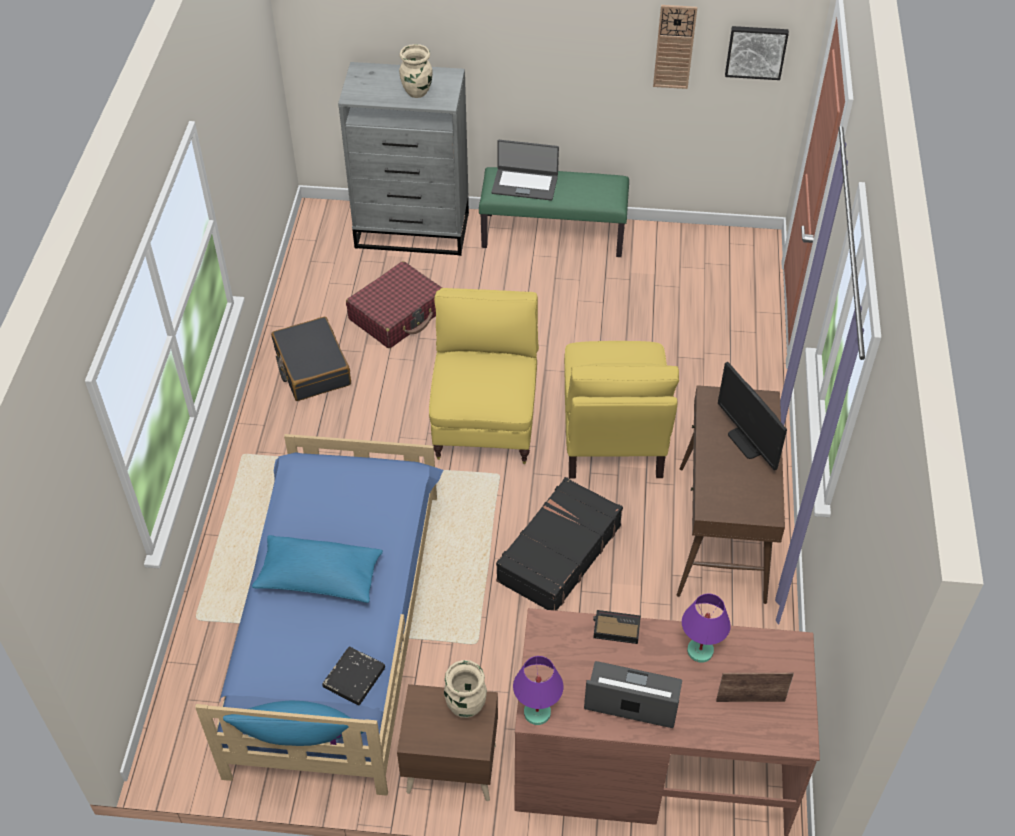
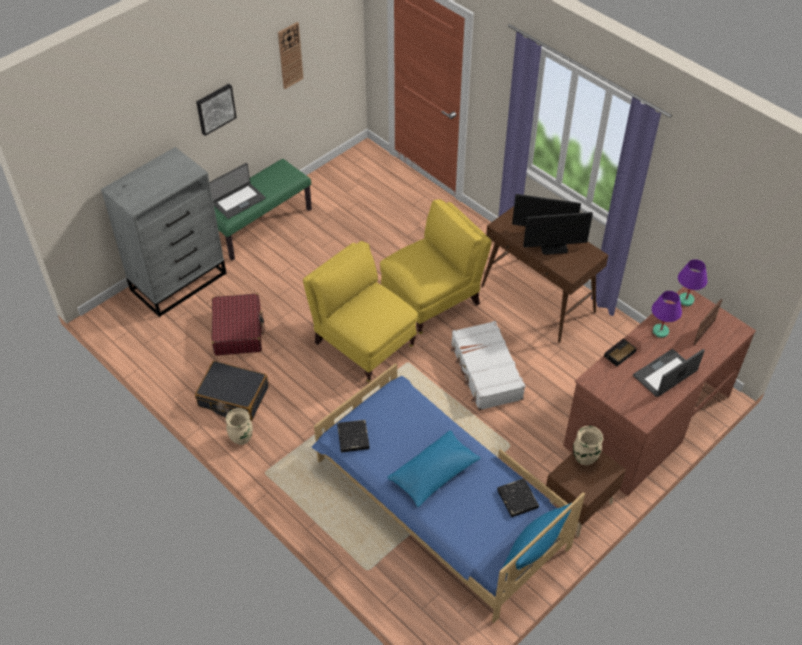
camera: 50 degrees left, 0 degrees up
beige vase [399,44,433,98] -> beige vase moved to [225,408,253,445]
black suitcase [496,477,623,611] -> white suitcase [451,321,526,410]
purple table lamp [513,656,563,725] -> purple table lamp moved to [678,259,707,306]
yellow armchair [564,341,679,479] -> yellow armchair turned 75 degrees counterclockwise [380,199,492,334]
picture [725,26,789,80] -> picture moved to [196,84,237,136]
none -> black book [337,420,370,452]
none -> monitor [523,212,593,255]

